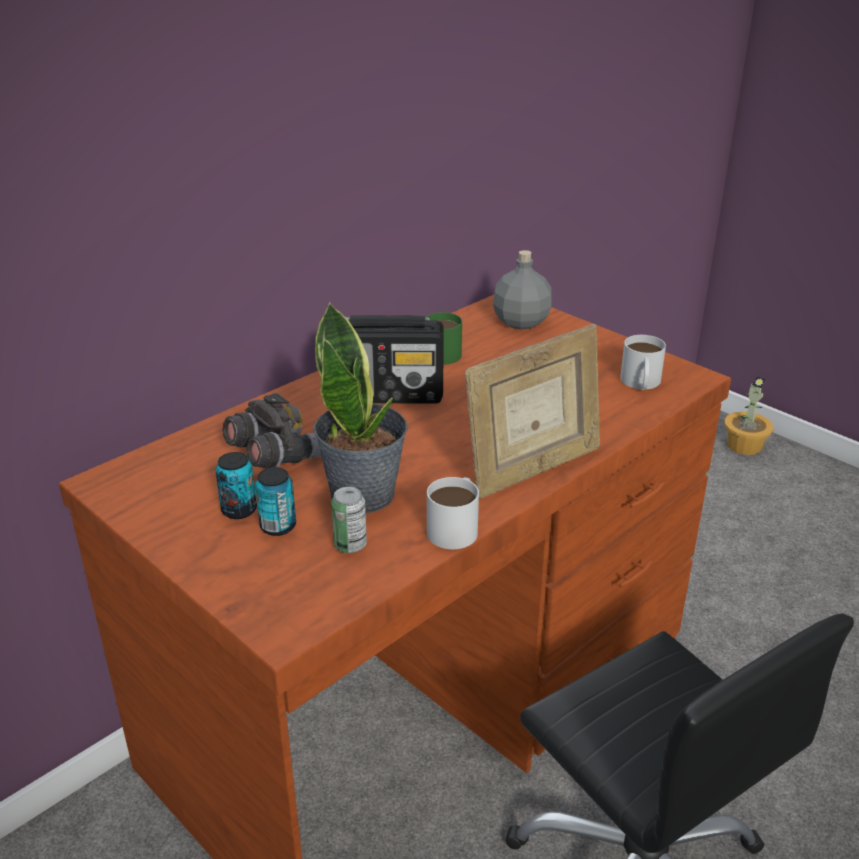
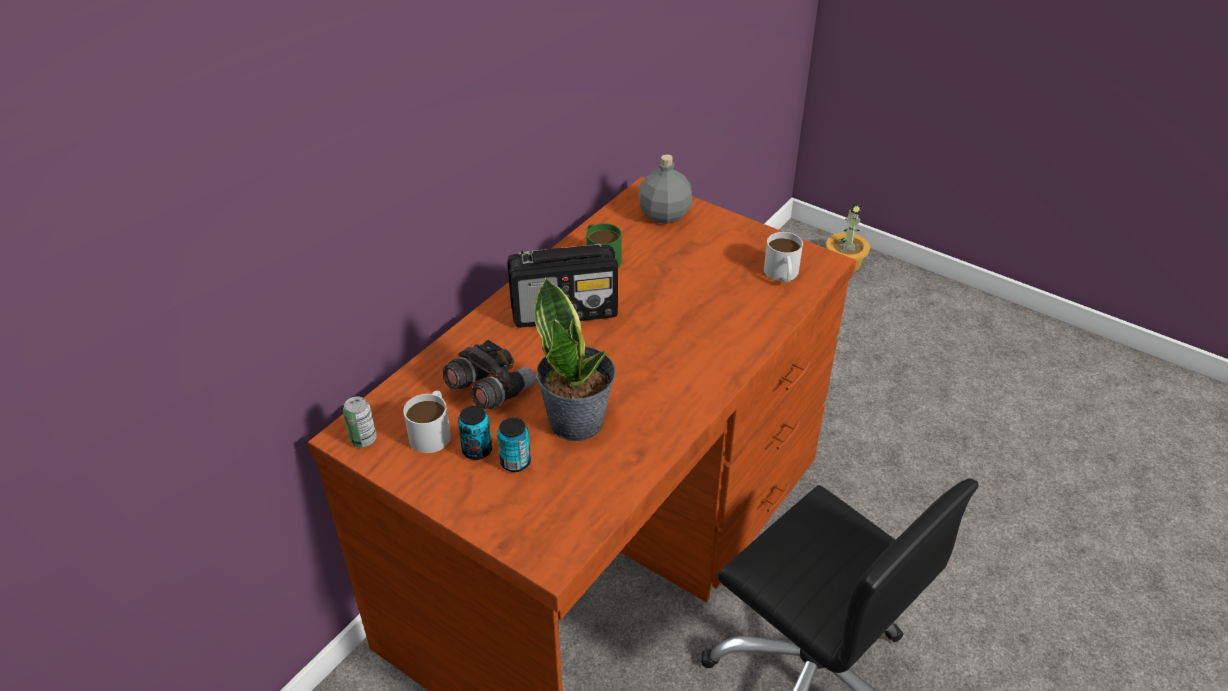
camera: 10 degrees left, 10 degrees up
can [331,487,367,553] -> can moved to [343,396,377,447]
white mug [427,477,479,549] -> white mug moved to [403,390,451,453]
picture frame [465,324,600,498] -> none

